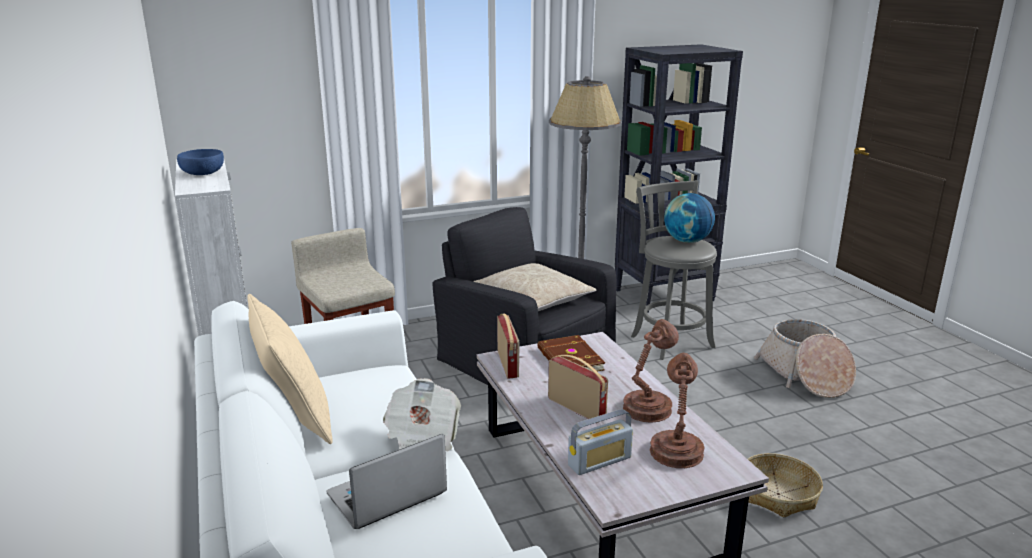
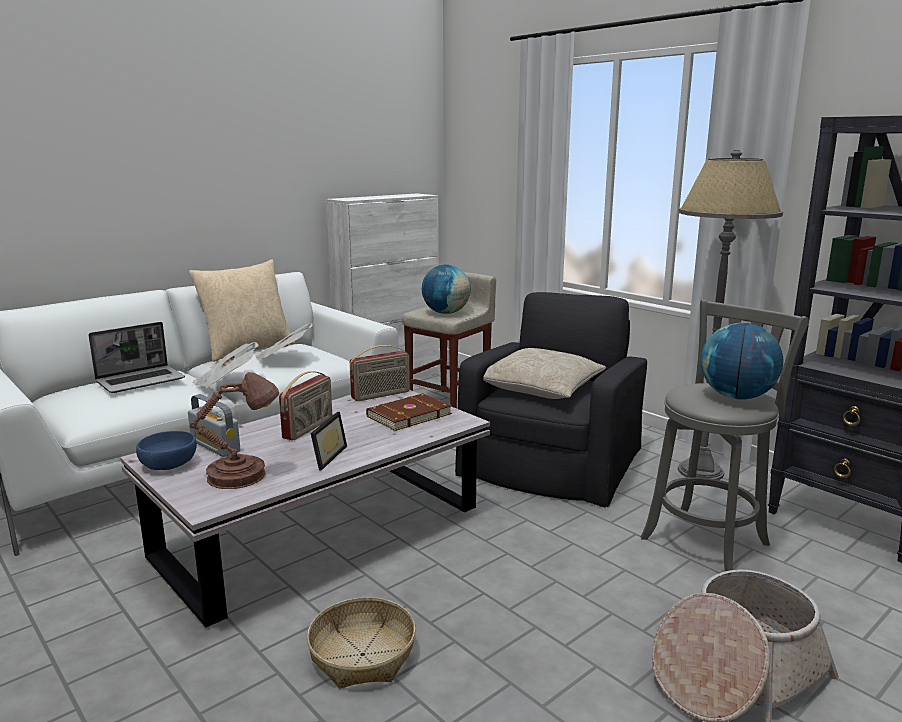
camera: 70 degrees right, 5 degrees down
blue bowl [177,149,224,175] -> blue bowl moved to [136,431,197,470]
laptop [327,434,447,529] -> laptop turned 105 degrees clockwise [88,322,185,393]
brown table lamp [623,319,679,423] -> picture frame [311,412,347,471]
none -> newspaper [255,323,313,360]
none -> globe [422,264,471,314]

